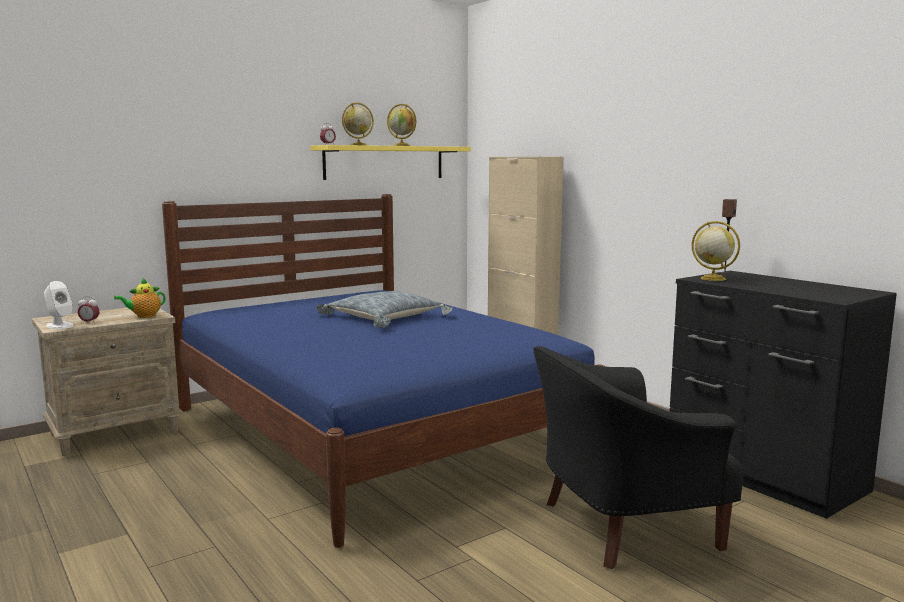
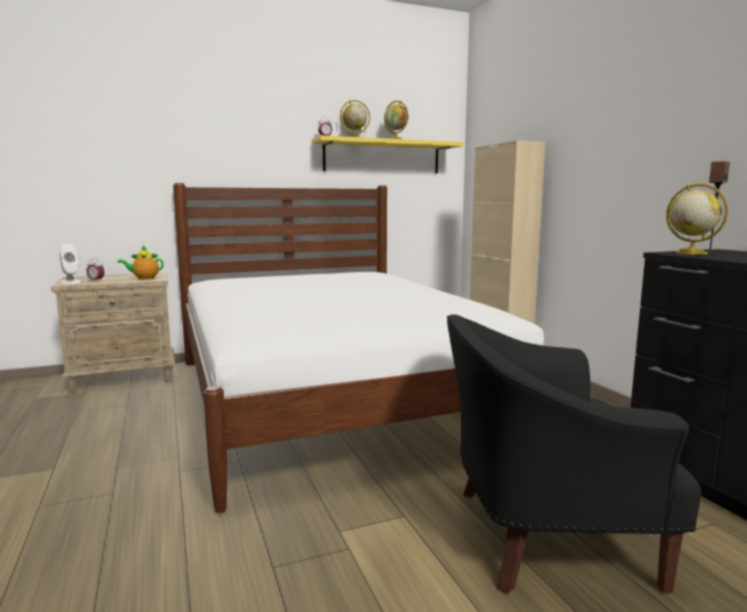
camera: 15 degrees right, 0 degrees up
blue bed [162,194,604,548] -> white bed [173,183,551,513]
pillow [316,291,452,328] -> none

